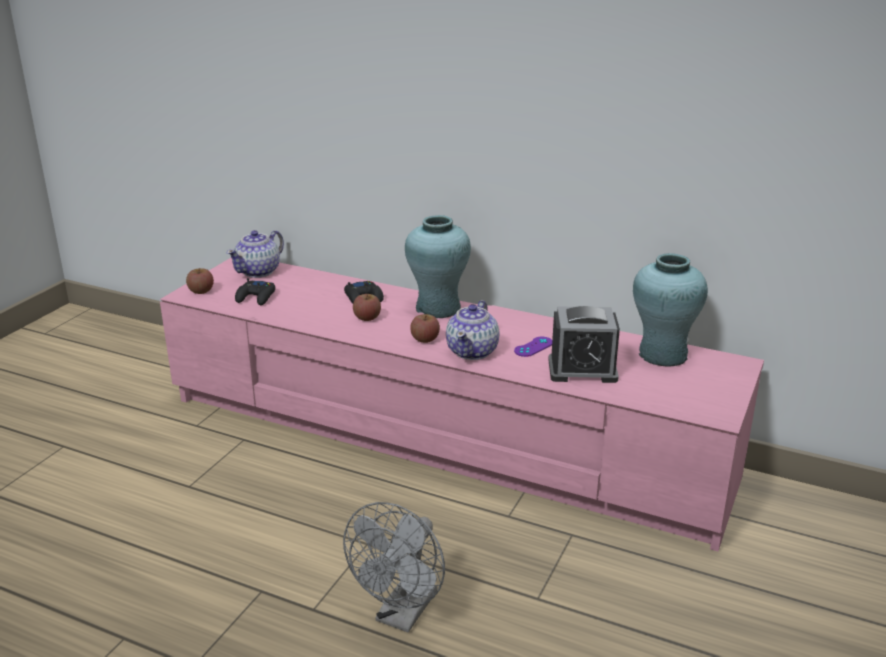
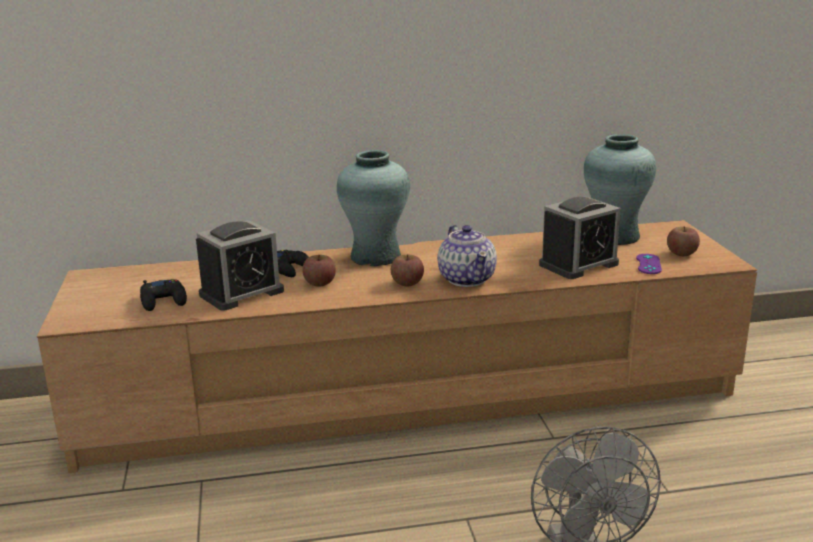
camera: 35 degrees left, 5 degrees down
pink tv stand [160,258,764,551] -> brown tv stand [37,220,757,473]
apple [186,268,214,294] -> apple moved to [667,226,700,256]
teapot [227,230,284,278] -> none
purple game controller [514,337,552,357] -> purple game controller moved to [636,254,662,274]
none -> alarm clock [196,220,284,311]

